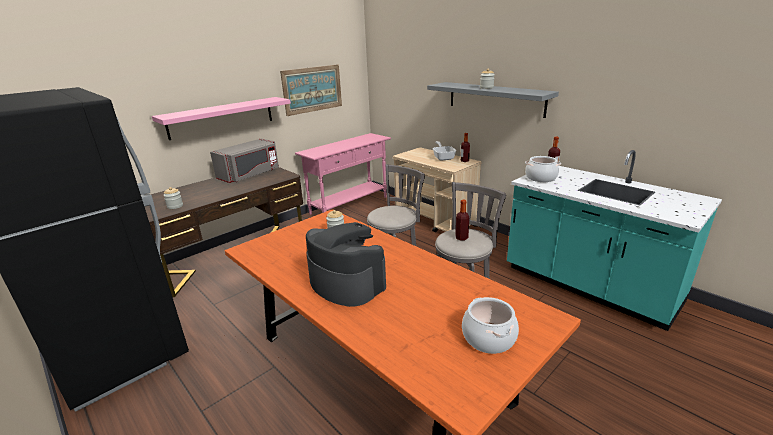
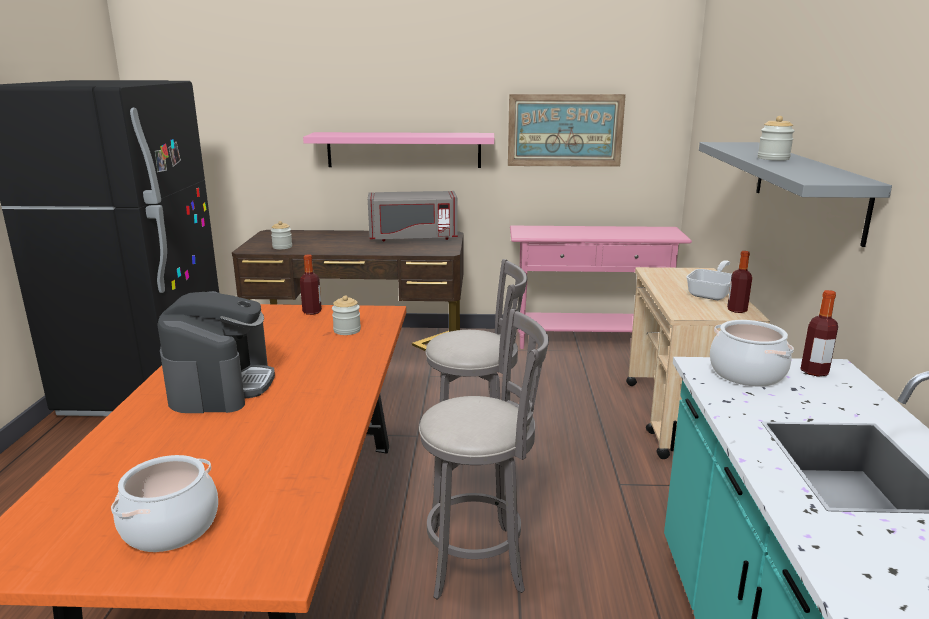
camera: 45 degrees right, 5 degrees down
bottle [455,200,469,240] -> bottle moved to [300,255,322,315]

